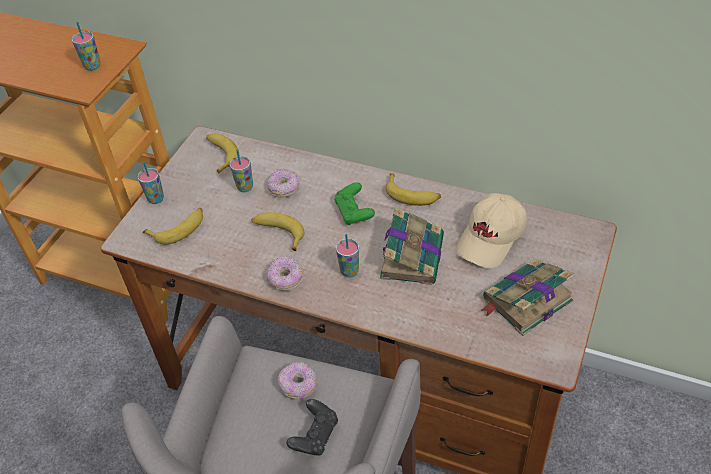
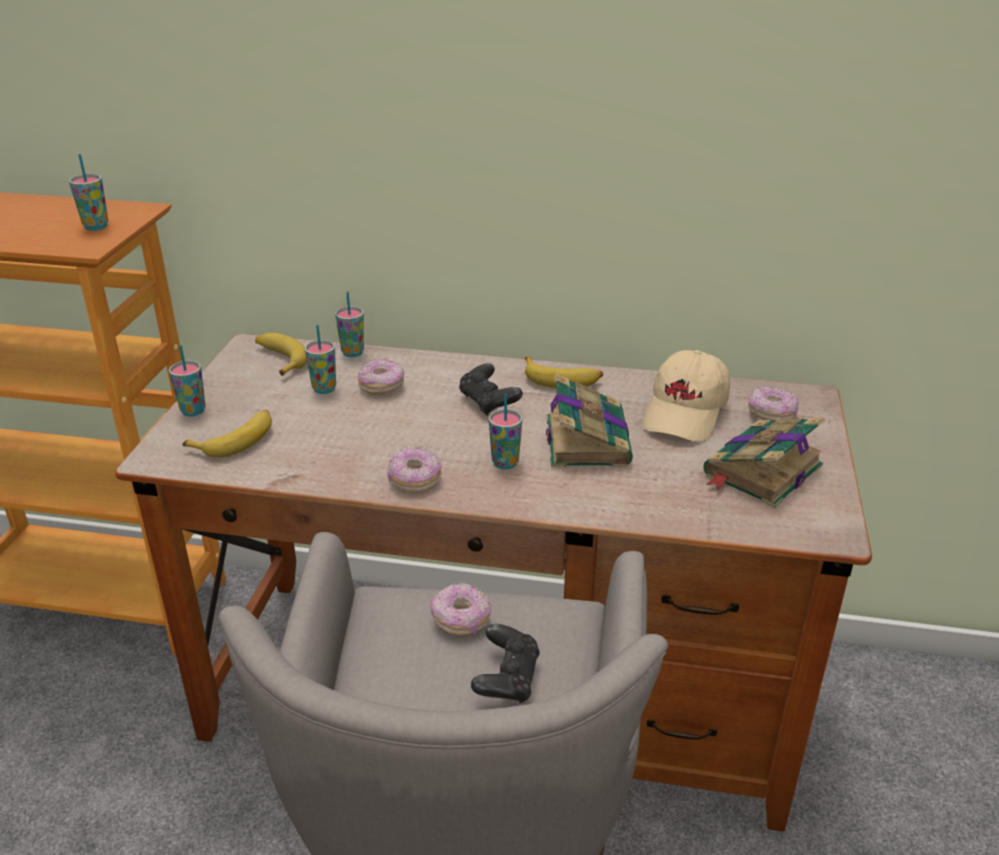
camera: 15 degrees left, 15 degrees down
banana [252,212,304,251] -> none
green game controller [334,182,375,226] -> black game controller [459,363,523,415]
none -> cup [335,291,364,357]
none -> donut [748,386,799,421]

